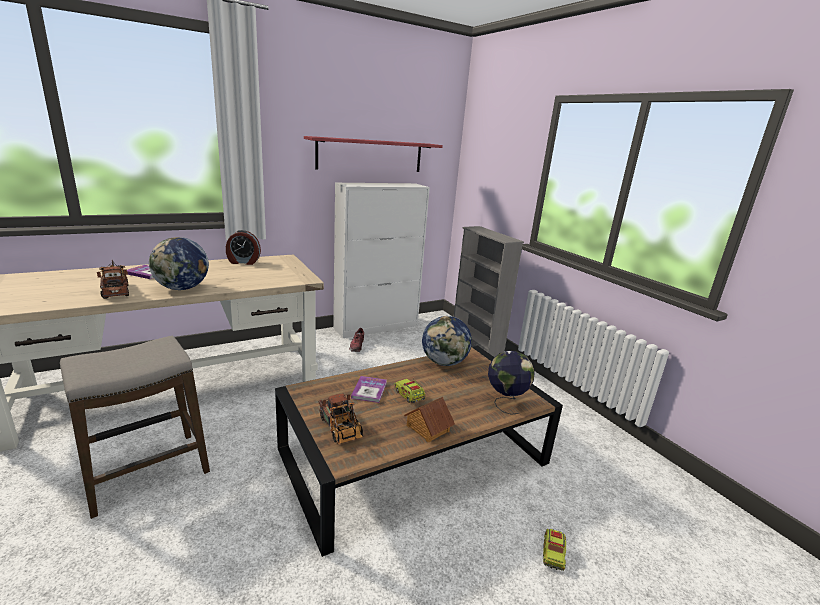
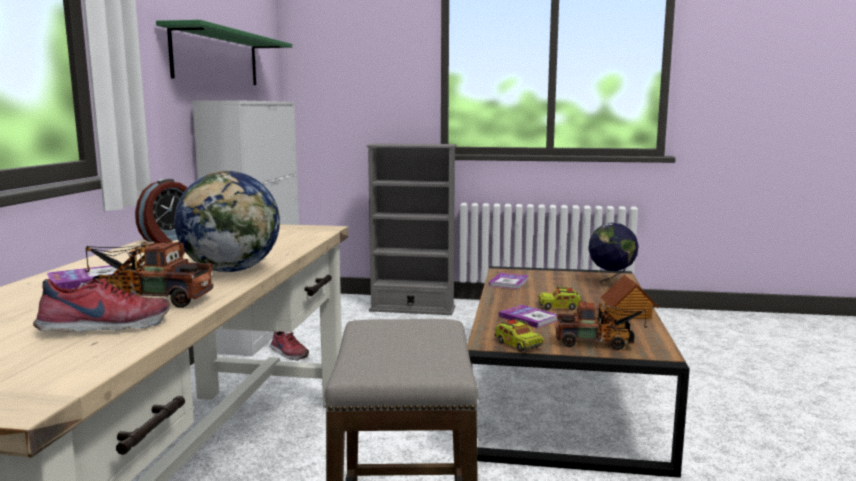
camera: 50 degrees left, 10 degrees down
red shelf [304,136,443,172] -> green shelf [156,20,292,85]
globe [422,316,472,366] -> book [489,273,529,289]
toy truck [543,529,566,571] -> toy truck moved to [494,319,544,352]
none -> shoe [33,278,170,331]

